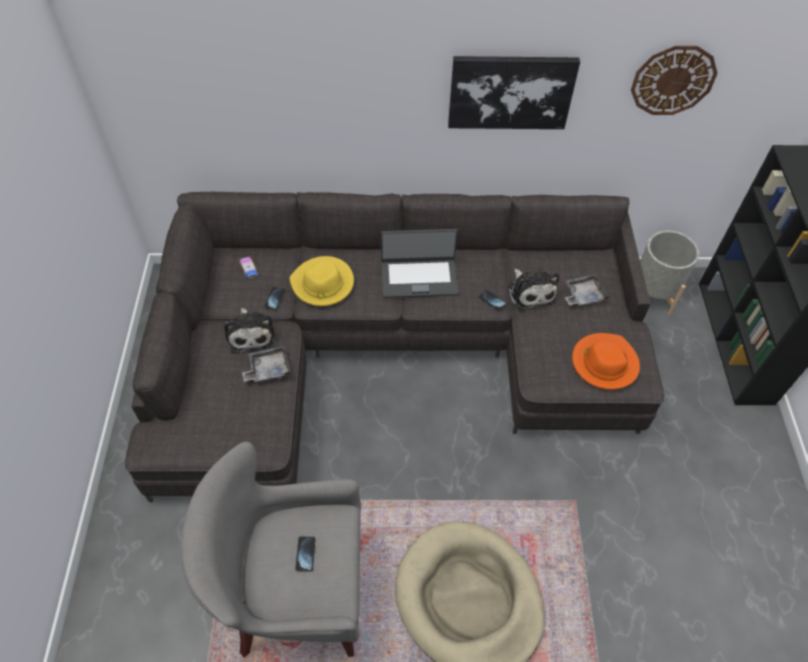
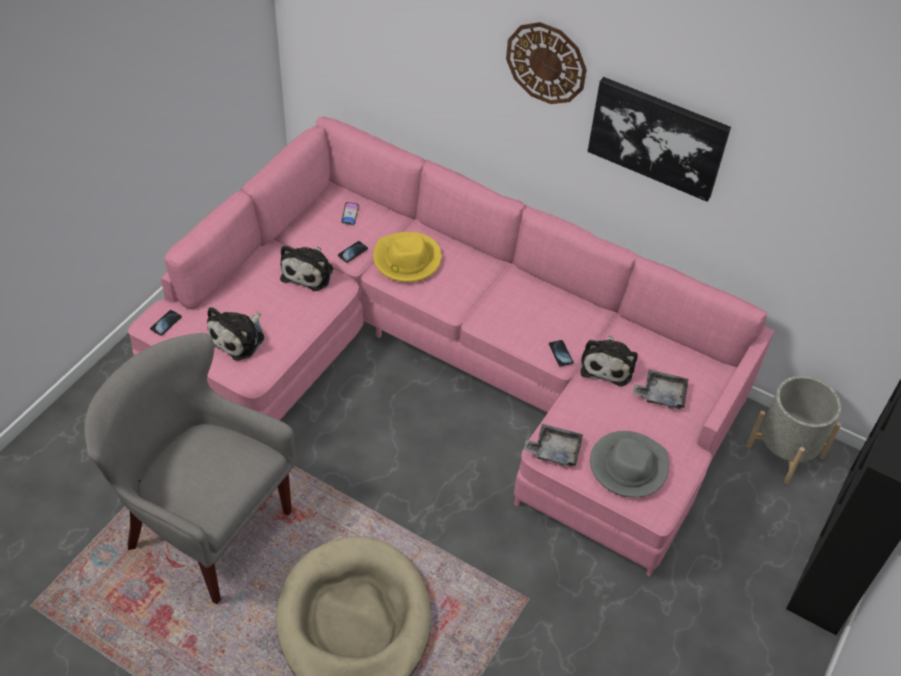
camera: 30 degrees right, 5 degrees down
grey sofa [125,192,664,502] -> pink sofa [128,116,774,577]
grey tray [242,346,291,382] -> grey tray moved to [523,424,583,466]
phone [295,537,315,572] -> phone moved to [150,310,182,336]
laptop [381,229,459,298] -> none
orange hat [572,333,640,390] -> grey hat [590,431,669,498]
wall clock [631,46,718,115] -> wall clock moved to [506,22,587,104]
none -> plush toy [207,307,264,361]

